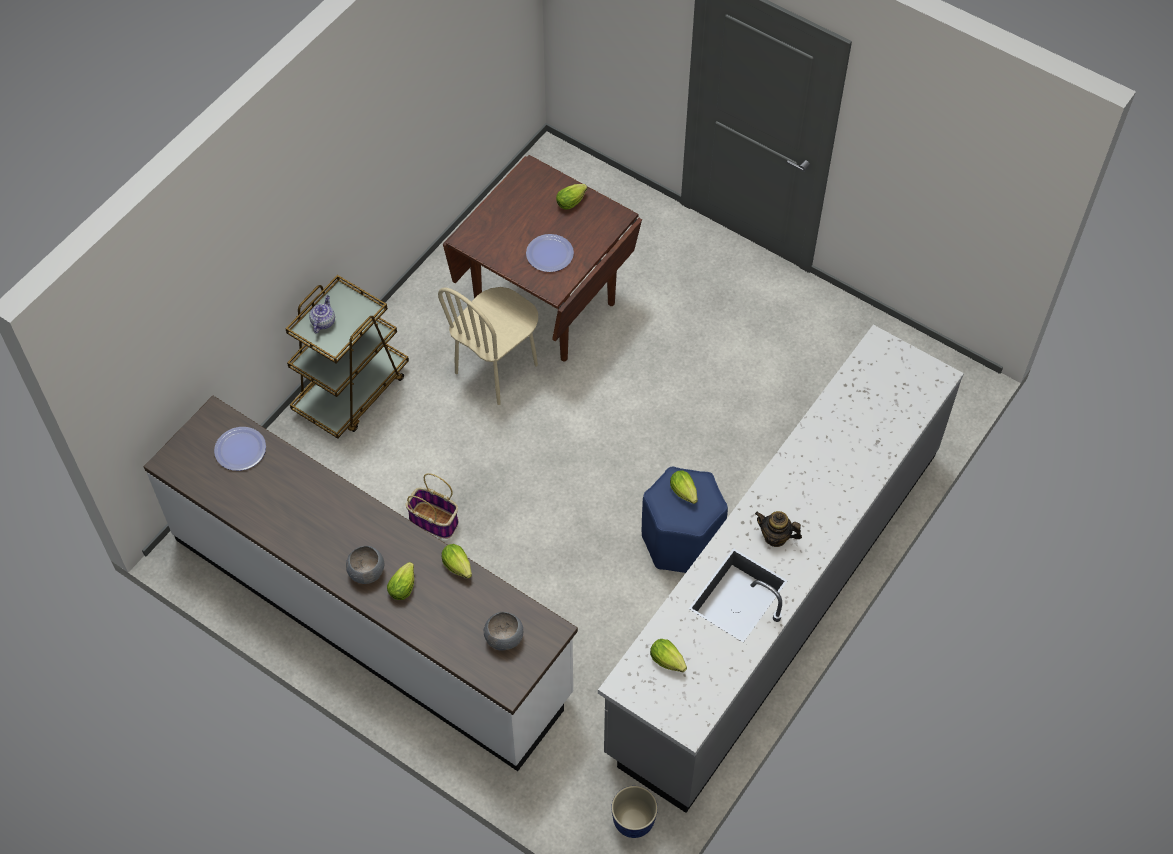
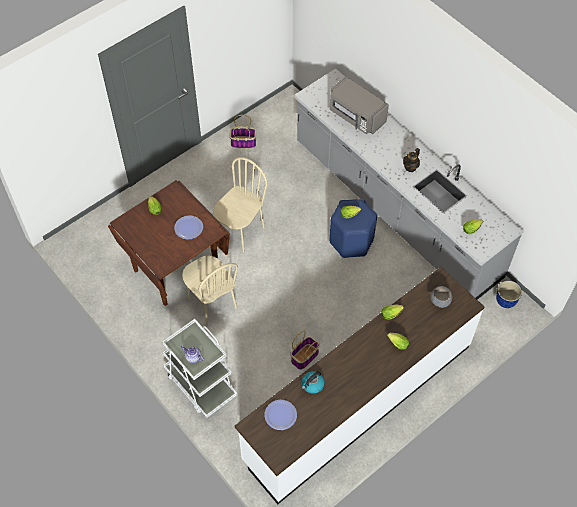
camera: 75 degrees left, 0 degrees up
brown cart [285,275,409,439] -> white cart [162,319,237,418]
grey bowl [346,546,384,584] -> none
none -> beige chair [213,157,268,252]
none -> basket [230,115,256,148]
none -> kettle [302,371,325,394]
none -> grey microwave [330,76,389,134]

